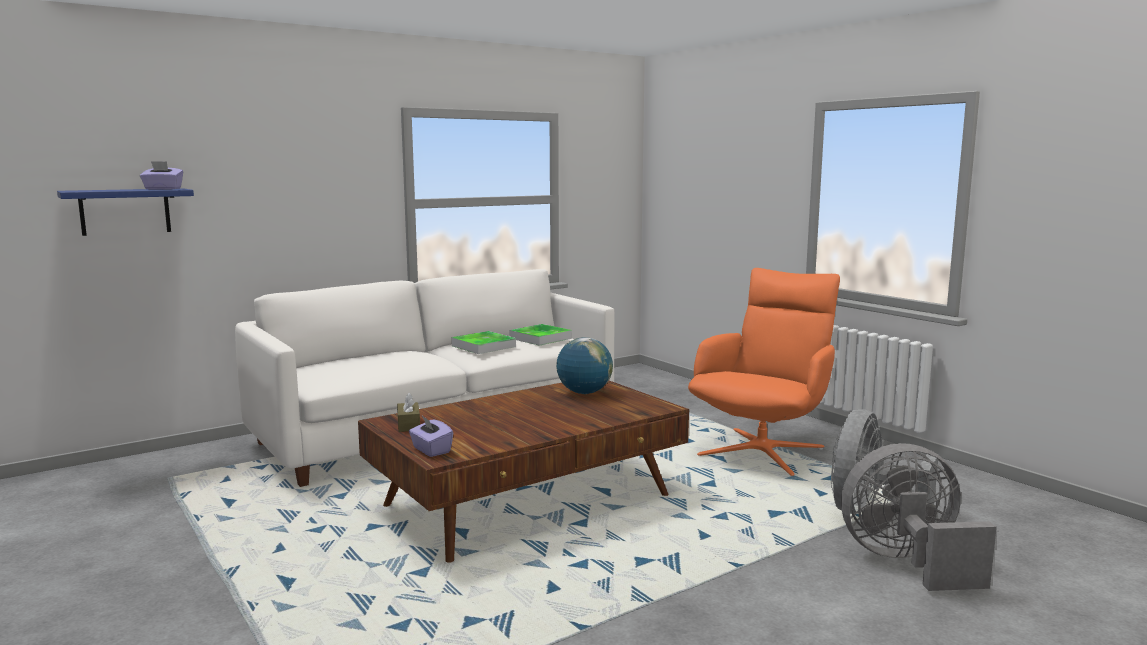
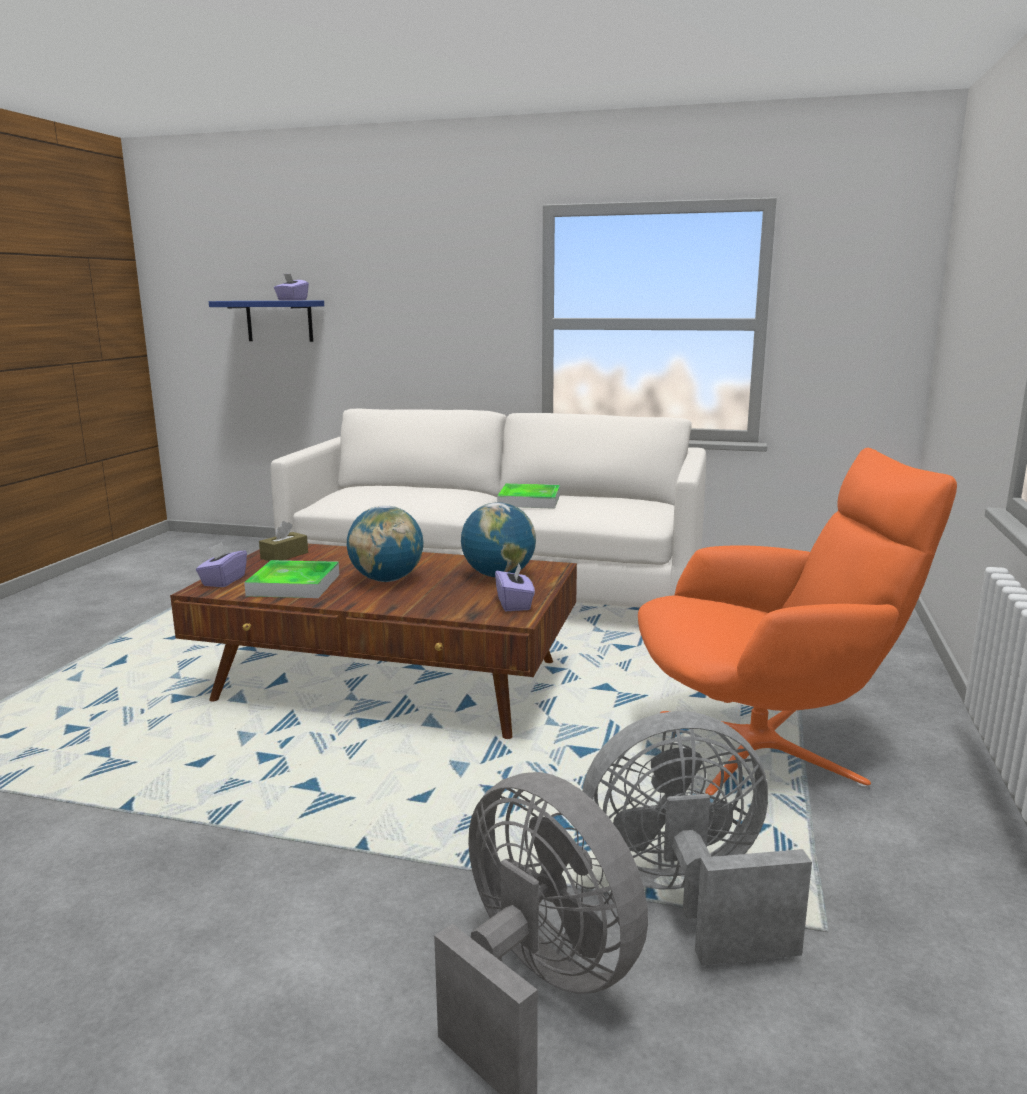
camera: 50 degrees right, 5 degrees up
tray [510,324,572,346] -> tray moved to [244,560,339,598]
none -> globe [347,505,424,582]
none -> purple tissue box [495,563,535,611]

